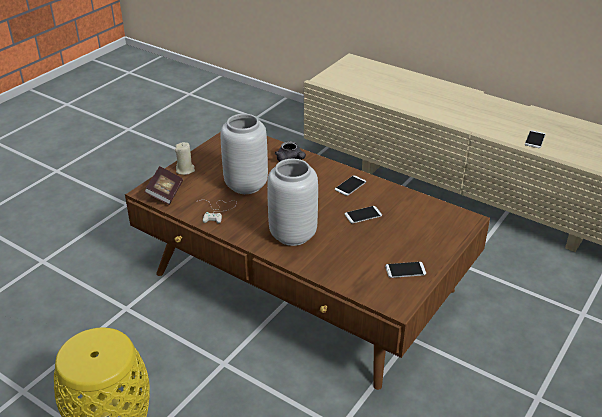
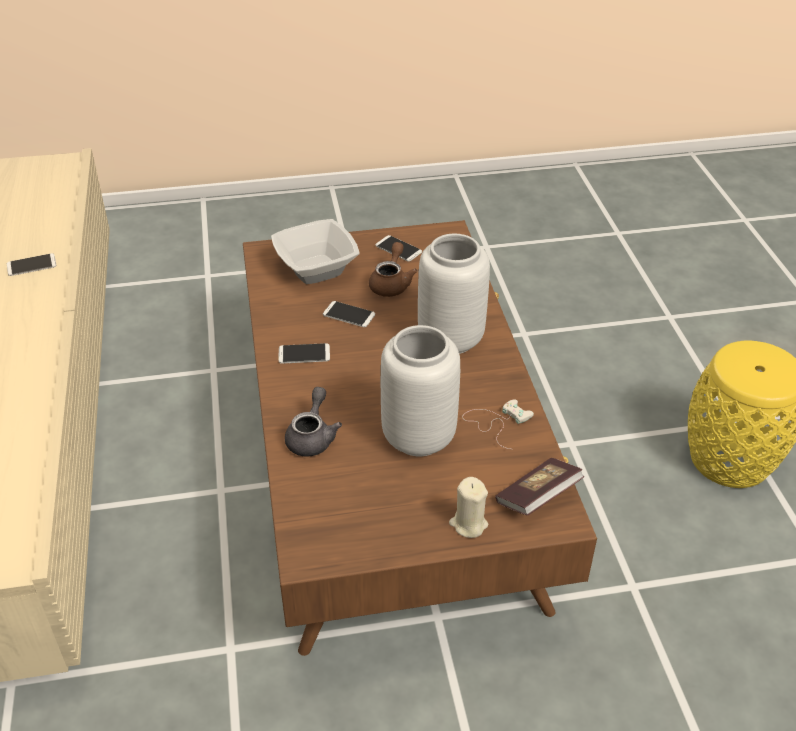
camera: 135 degrees left, 5 degrees up
none -> bowl [271,219,360,284]
none -> brown teapot [369,242,418,297]

